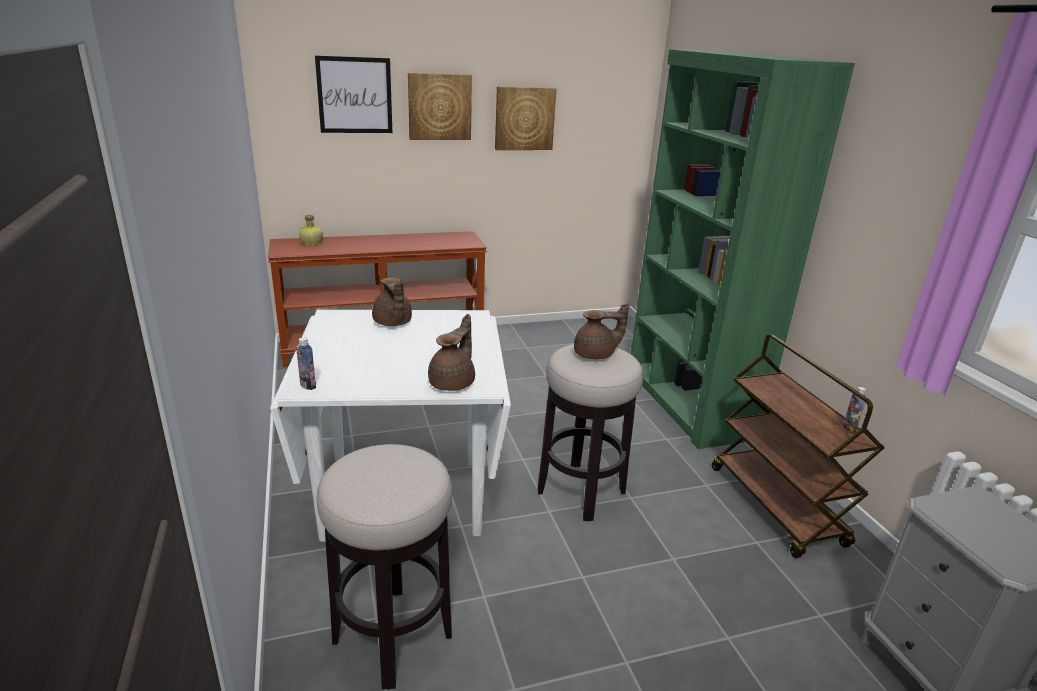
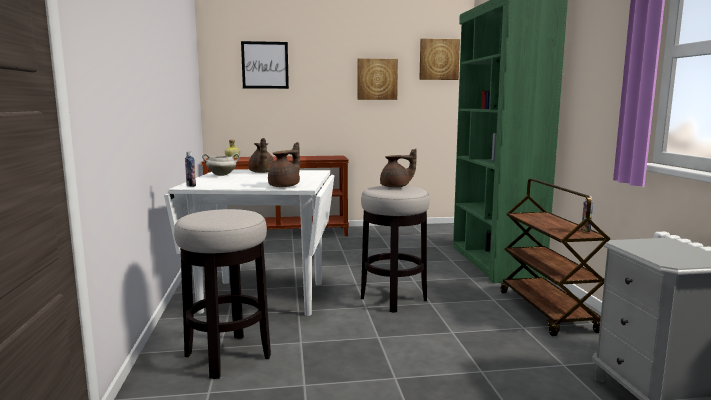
camera: 10 degrees right, 15 degrees down
picture [408,73,472,140] -> picture moved to [419,39,460,80]
none -> white cooking pot [202,153,240,176]

